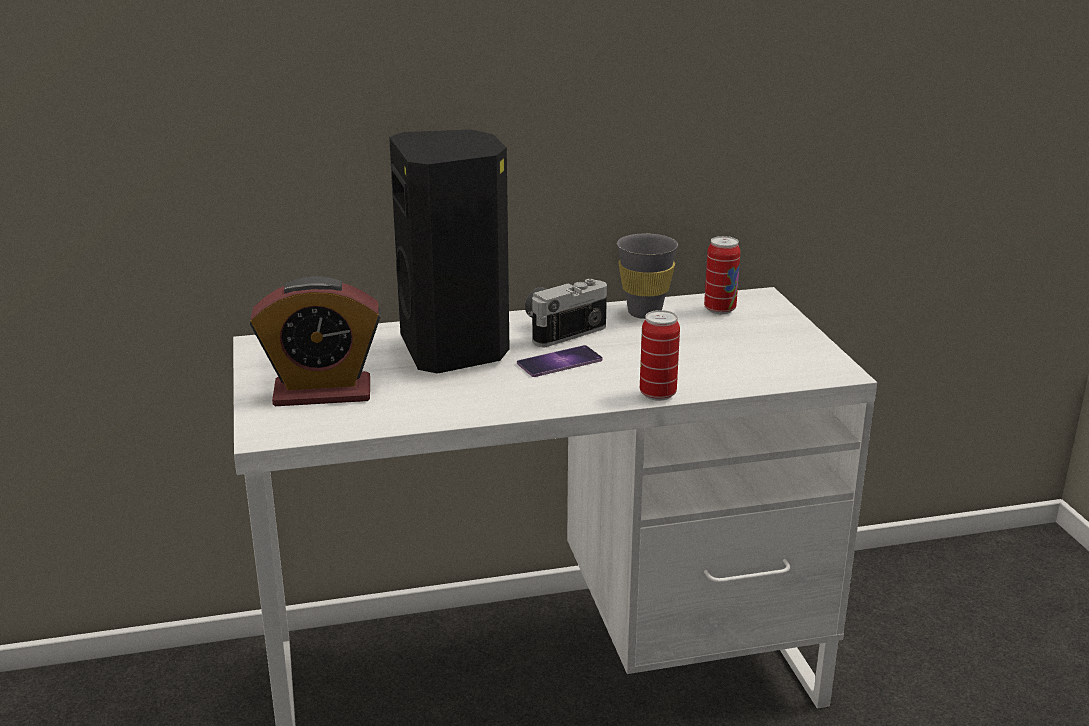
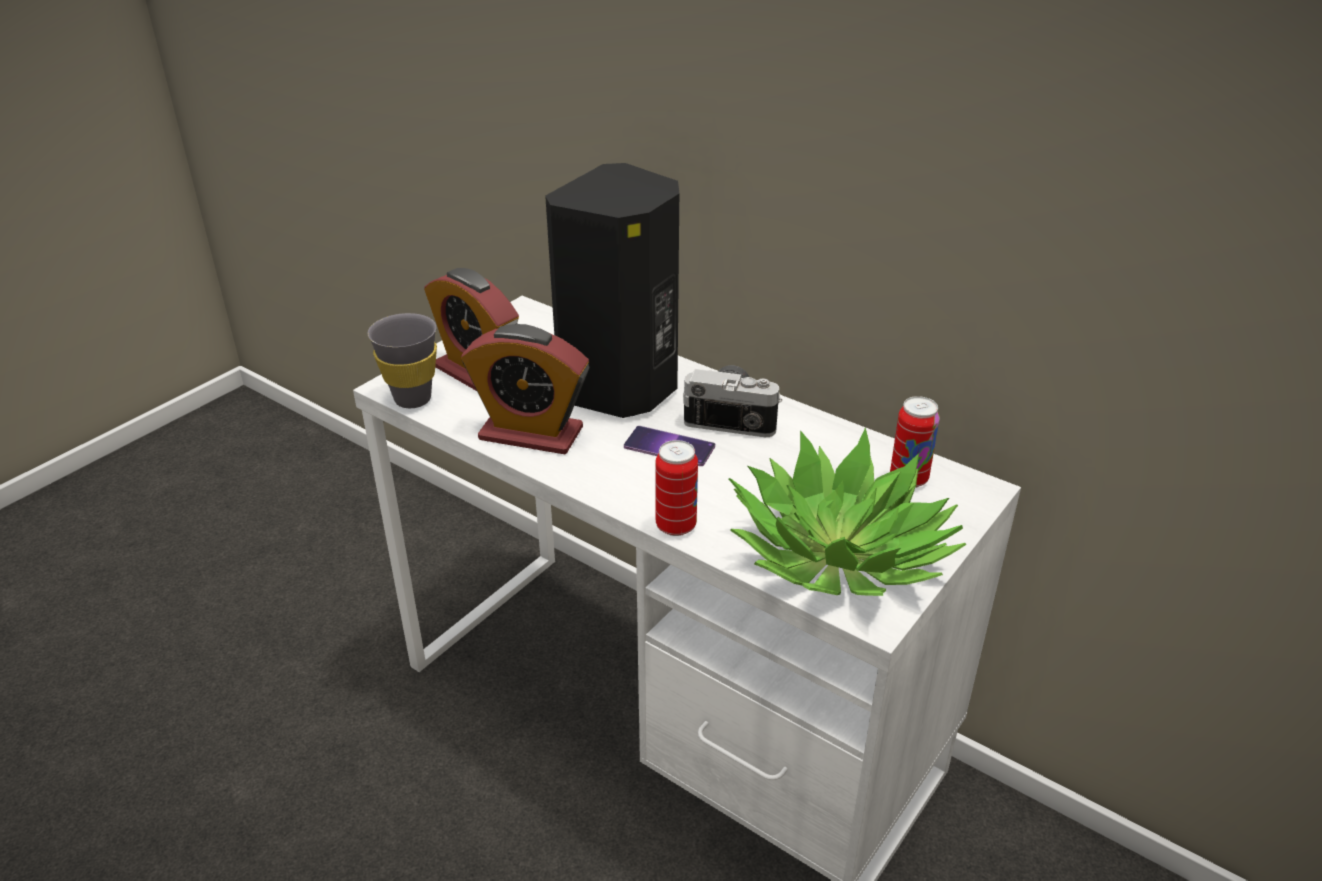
camera: 50 degrees right, 10 degrees up
grey cup [617,233,678,319] -> grey cup moved to [368,313,437,408]
none -> alarm clock [461,324,590,454]
none -> potted plant [729,427,967,596]

